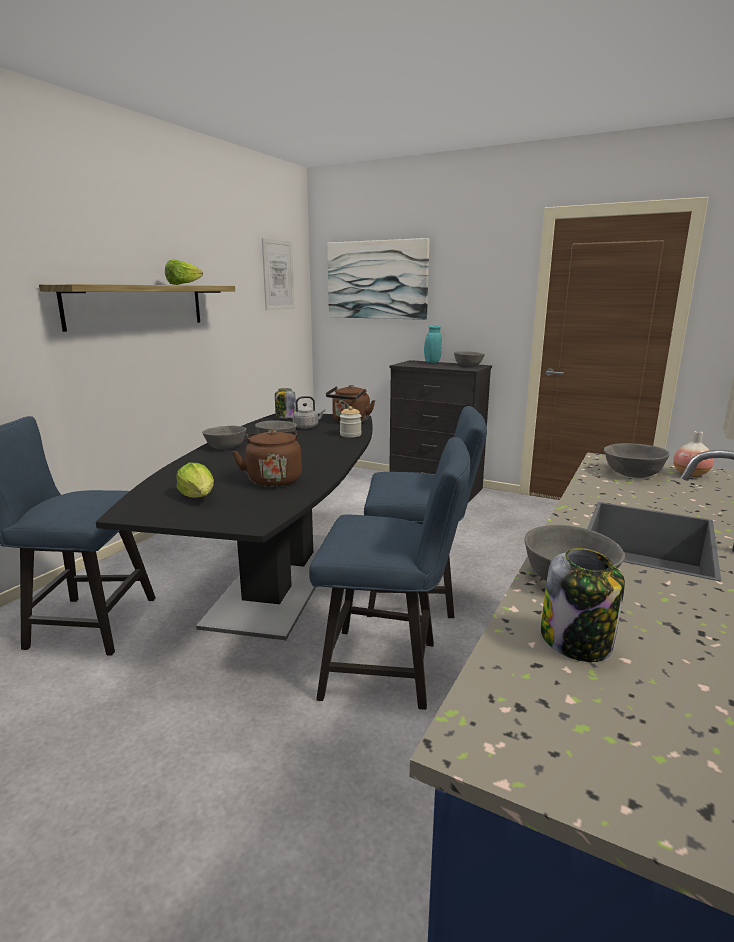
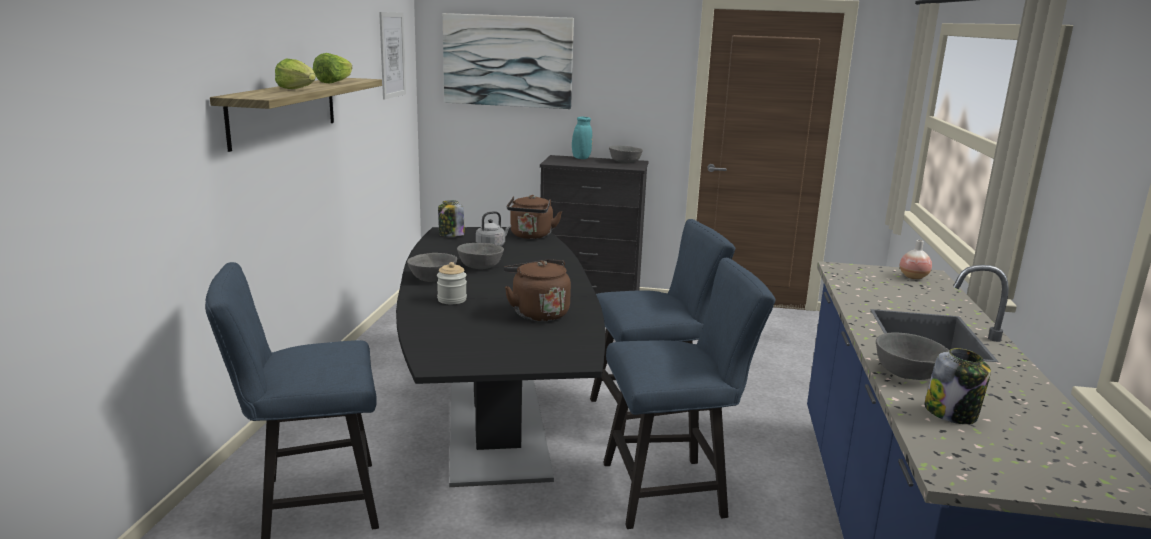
camera: 20 degrees left, 0 degrees up
lettuce [176,463,214,498] -> lettuce moved to [275,58,316,89]
jar [340,406,362,437] -> jar moved to [437,262,467,304]
grey bowl [604,443,670,478] -> none

